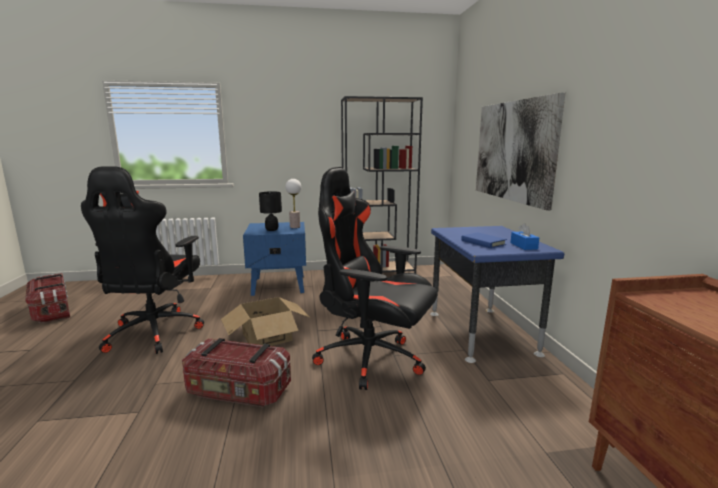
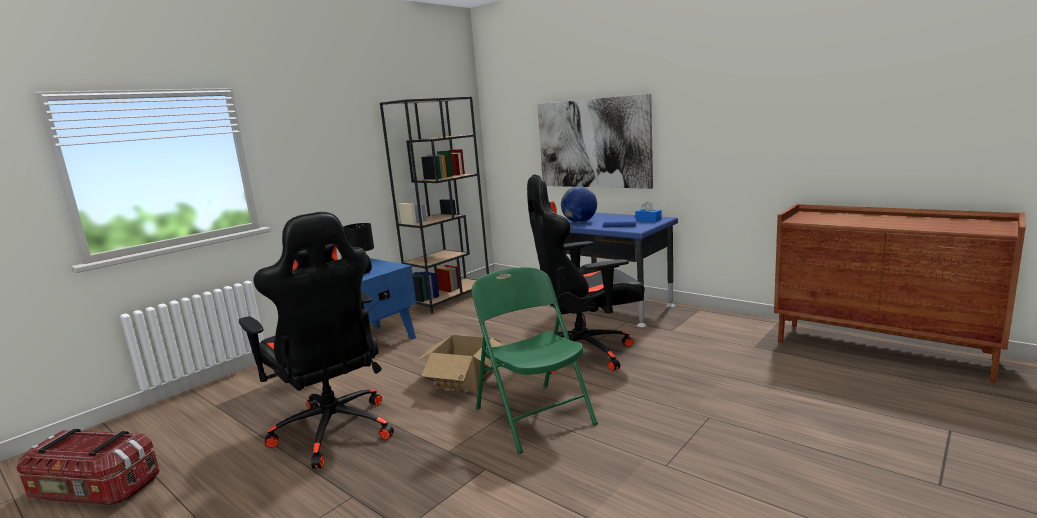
camera: 40 degrees left, 0 degrees up
storage box [182,338,291,407] -> green chair [471,267,598,454]
table lamp [285,179,301,228] -> none
none -> globe [561,186,597,223]

